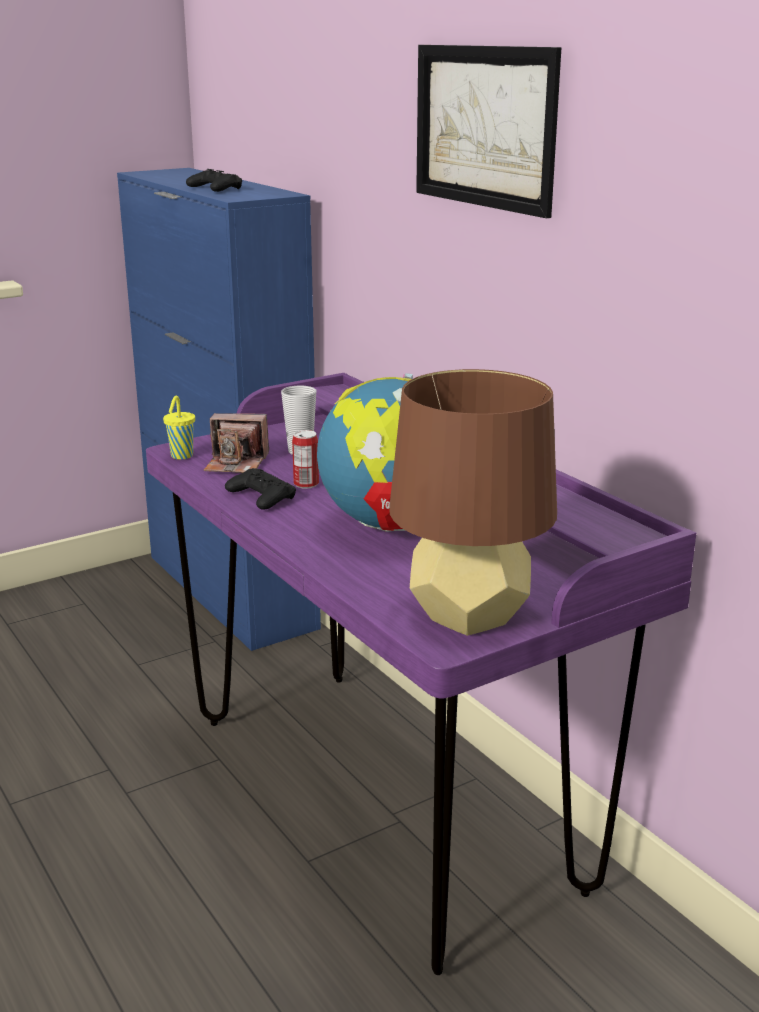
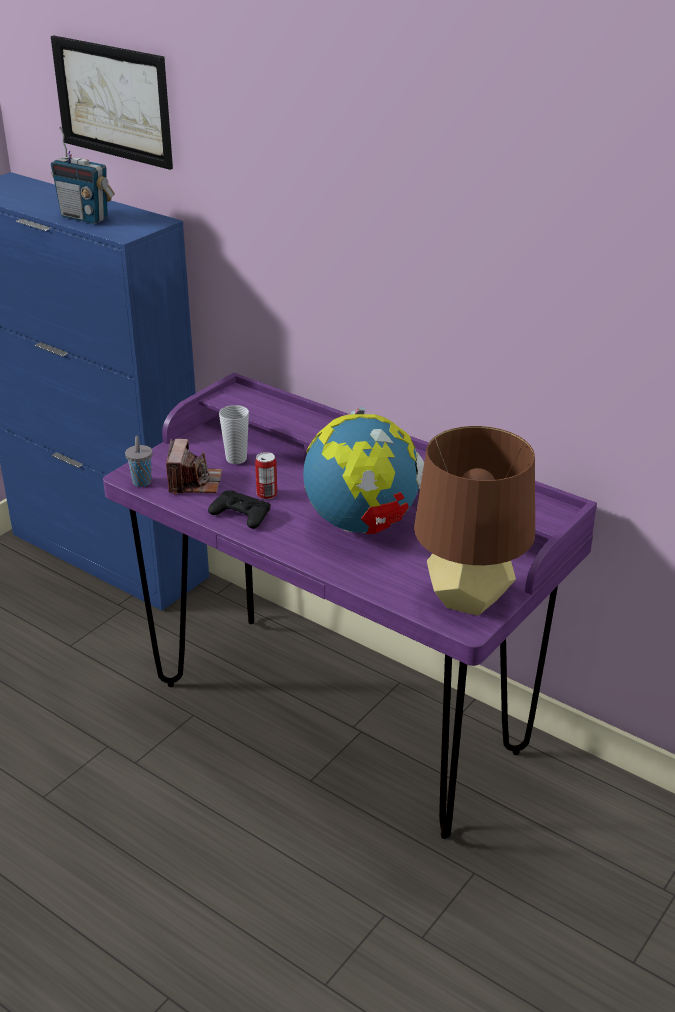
camera: 20 degrees left, 10 degrees up
yellow cup [163,396,195,460] -> grey cup [125,436,153,487]
black game controller [186,169,242,192] -> radio [51,127,115,224]
camera [204,413,269,473] -> camera turned 75 degrees counterclockwise [166,439,222,495]
picture [416,45,561,218] -> picture moved to [51,35,173,170]

